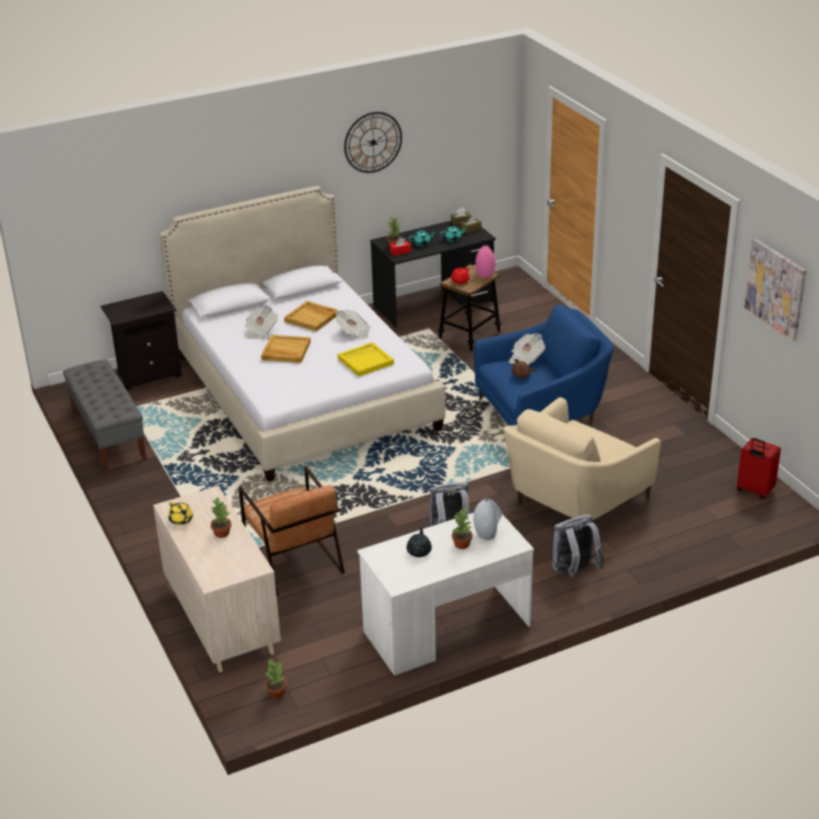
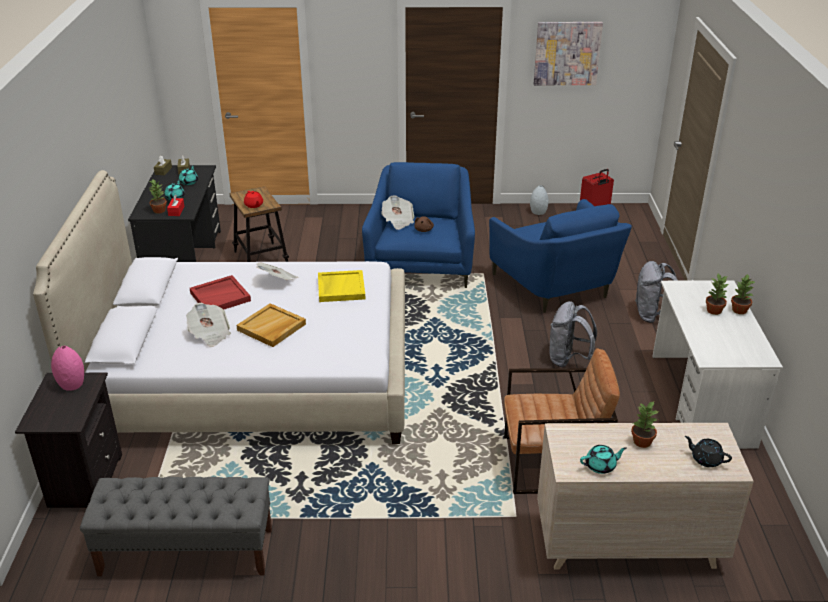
camera: 65 degrees left, 0 degrees up
yellow teapot [168,502,193,525] -> turquoise teapot [580,445,627,474]
potted plant [265,659,287,699] -> potted plant moved to [731,274,755,314]
beige tray [284,301,338,332] -> red tray [190,275,251,310]
wall clock [344,112,402,173] -> none
black teapot [407,527,432,557] -> black teapot moved to [685,436,732,467]
grey vase [473,498,502,540] -> grey vase moved to [530,185,549,215]
pink vase [475,245,495,278] -> pink vase moved to [51,346,84,391]
beige armchair [504,397,661,520] -> blue armchair [489,199,632,313]

